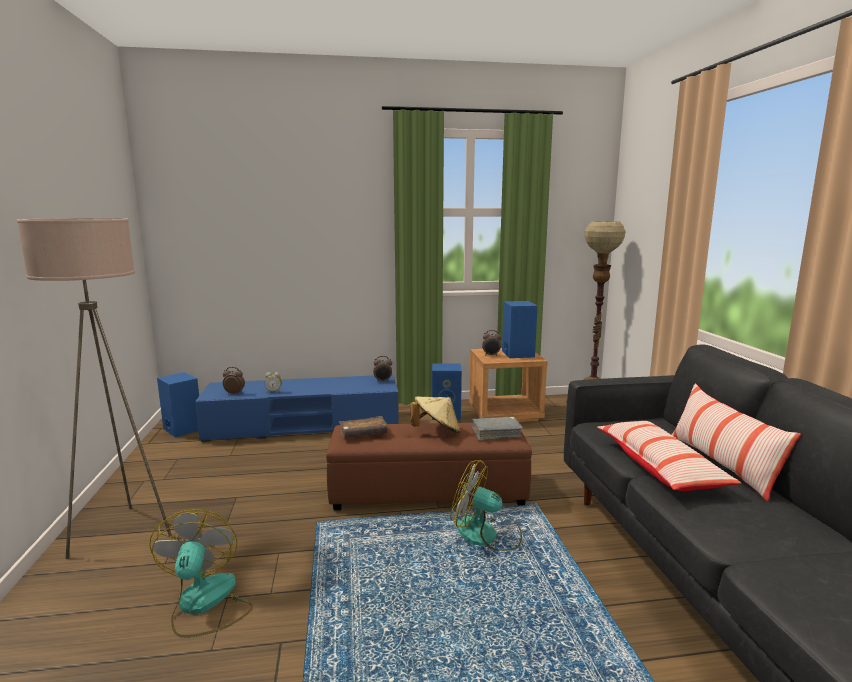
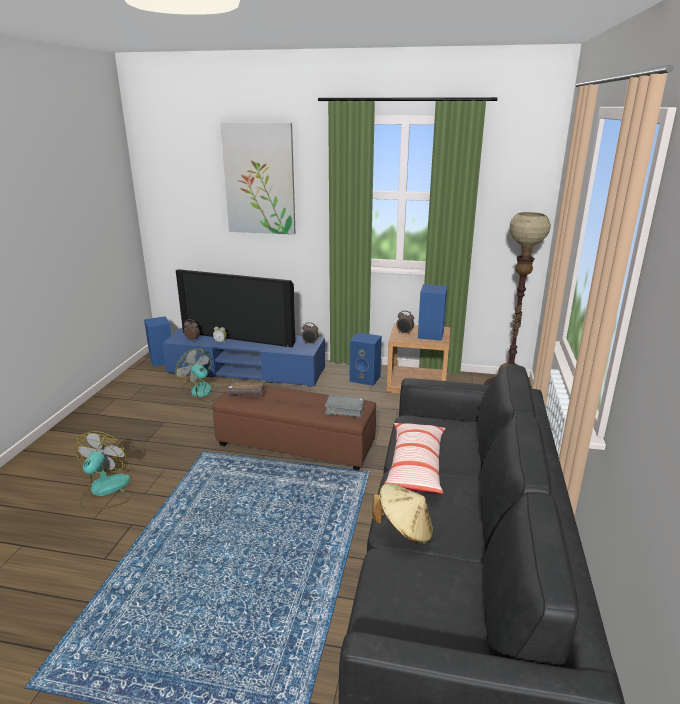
camera: 20 degrees right, 10 degrees up
beige floor lamp [17,218,172,559] -> none
beige hat [411,397,460,433] -> beige hat moved to [372,483,434,544]
fan [450,460,522,551] -> fan moved to [176,349,228,401]
pillow [672,384,801,502] -> none
none -> television [176,269,296,348]
none -> picture [221,123,296,235]

